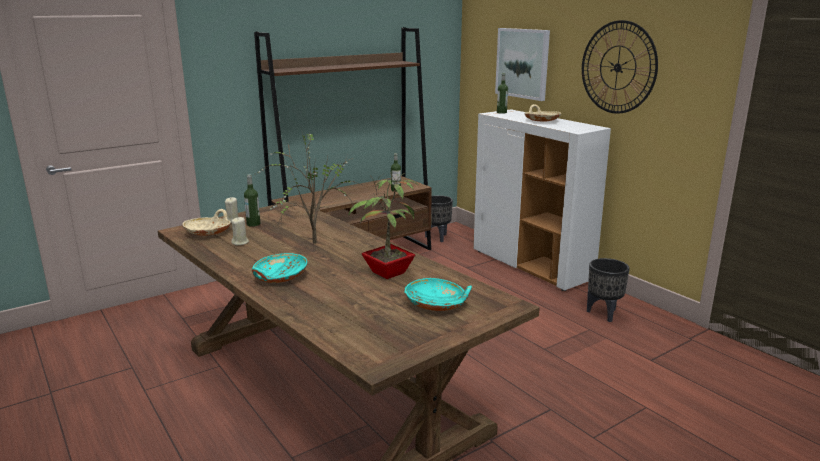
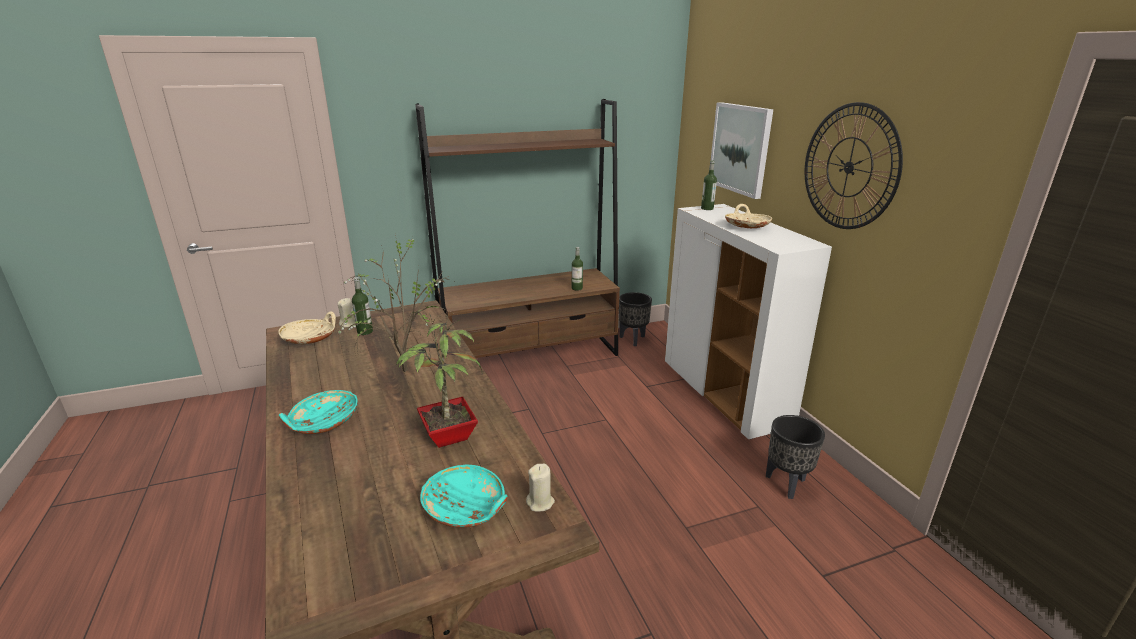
camera: 15 degrees right, 5 degrees up
beige candle [231,217,249,245] -> beige candle moved to [526,463,555,512]

